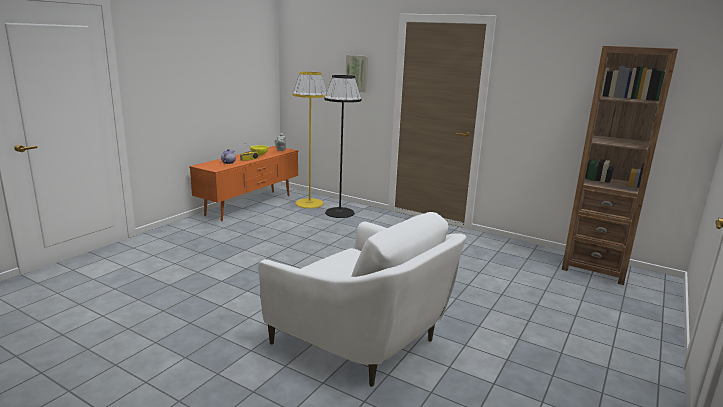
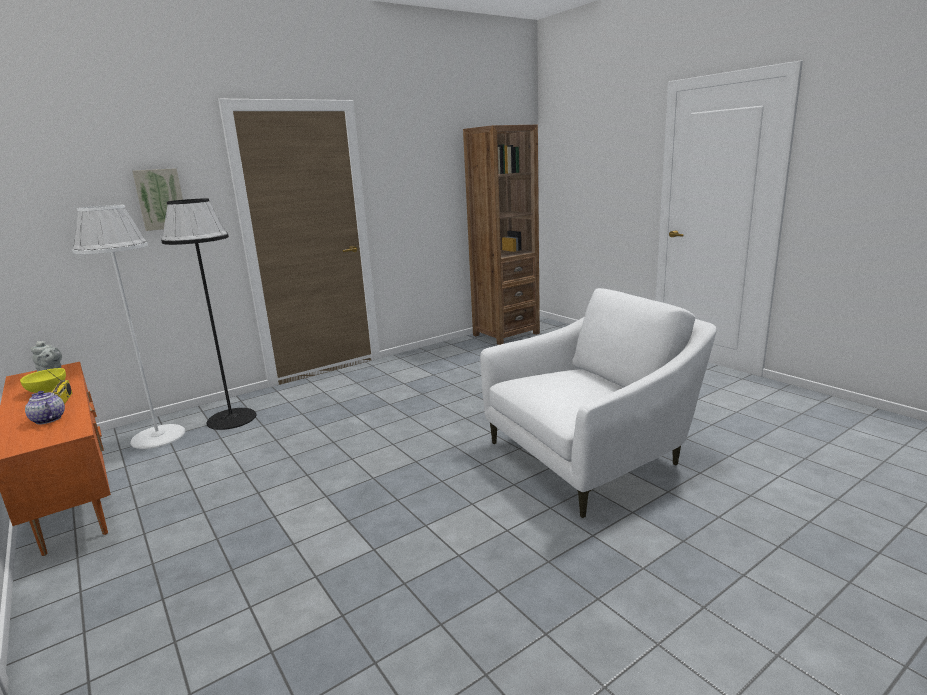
camera: 65 degrees left, 0 degrees up
yellow floor lamp [293,72,327,208] -> white floor lamp [72,205,186,449]

